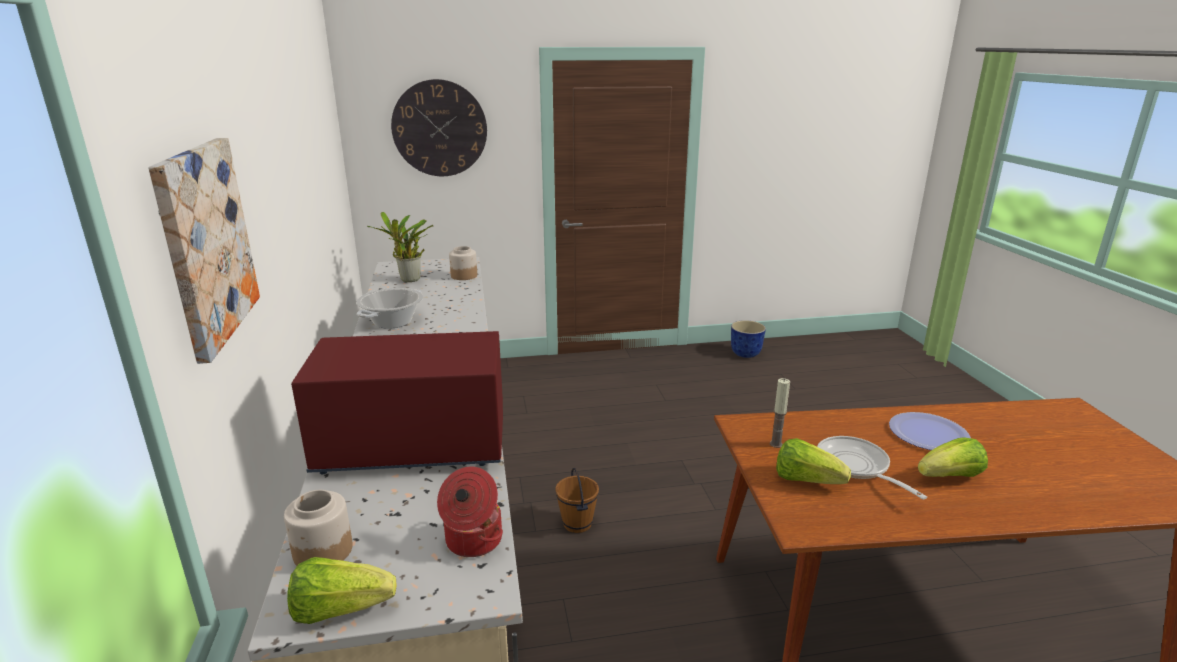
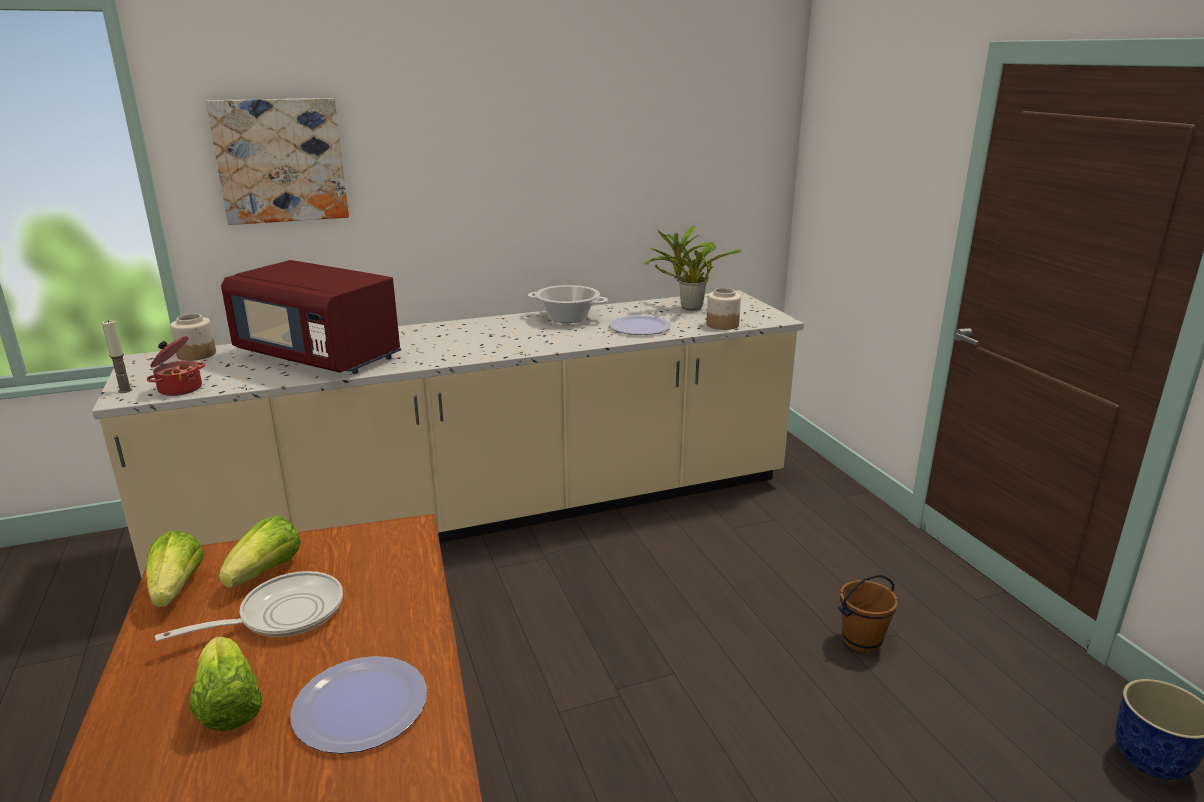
camera: 80 degrees right, 0 degrees up
lettuce [287,557,397,624] -> lettuce moved to [146,531,205,607]
red microwave [291,331,503,475] -> red microwave turned 135 degrees clockwise [221,260,401,374]
wall clock [391,79,487,176] -> none
brown bucket [555,468,599,533] -> brown bucket moved to [838,574,898,653]
candle [770,378,790,448] -> candle moved to [102,320,132,393]
none -> plate [609,315,671,335]

